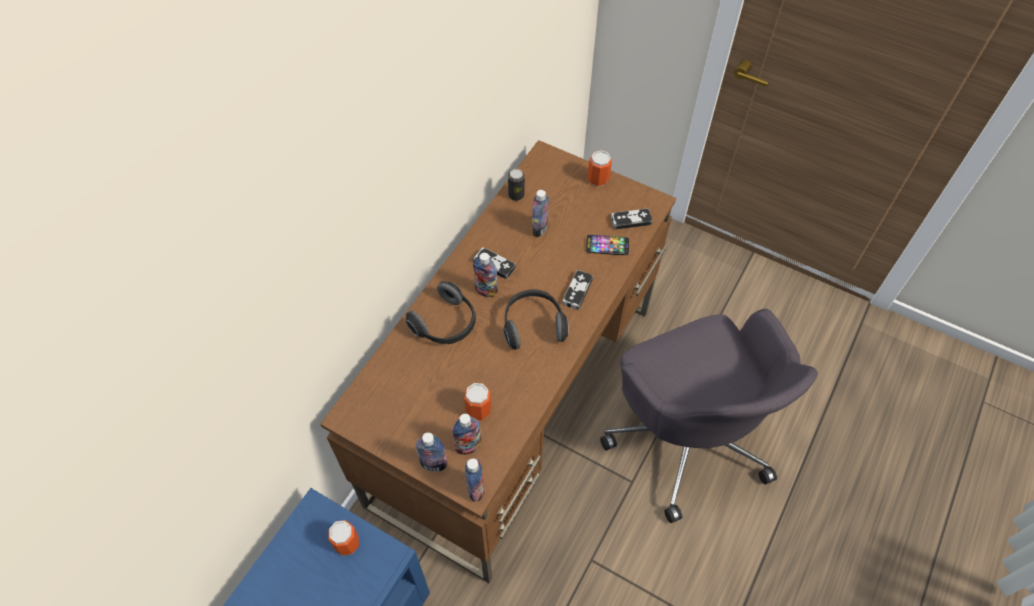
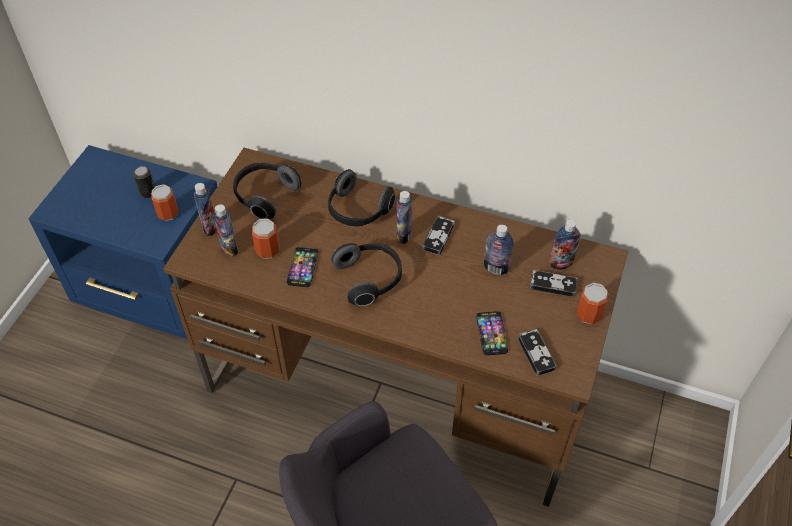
camera: 80 degrees right, 5 degrees down
bottle [465,458,484,502] -> bottle moved to [549,219,581,270]
can [508,169,525,201] -> can moved to [133,166,155,198]
game controller [562,270,593,310] -> game controller moved to [530,270,577,297]
none -> headphones [233,163,301,219]
none -> phone [287,247,318,287]

